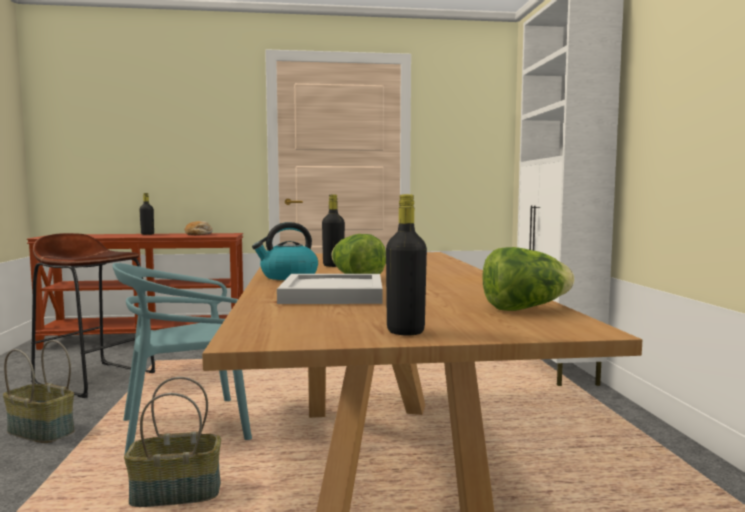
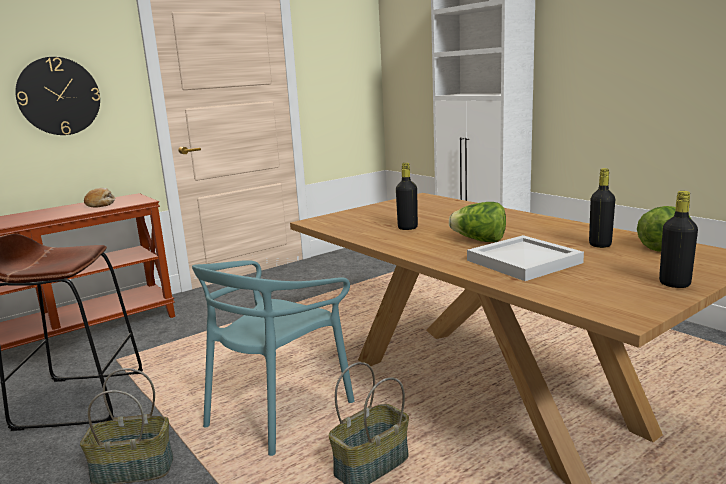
camera: 30 degrees left, 10 degrees up
black bottle [139,193,154,235] -> black bottle moved to [589,168,615,248]
kettle [252,222,318,280] -> none
none -> wall clock [15,57,100,135]

